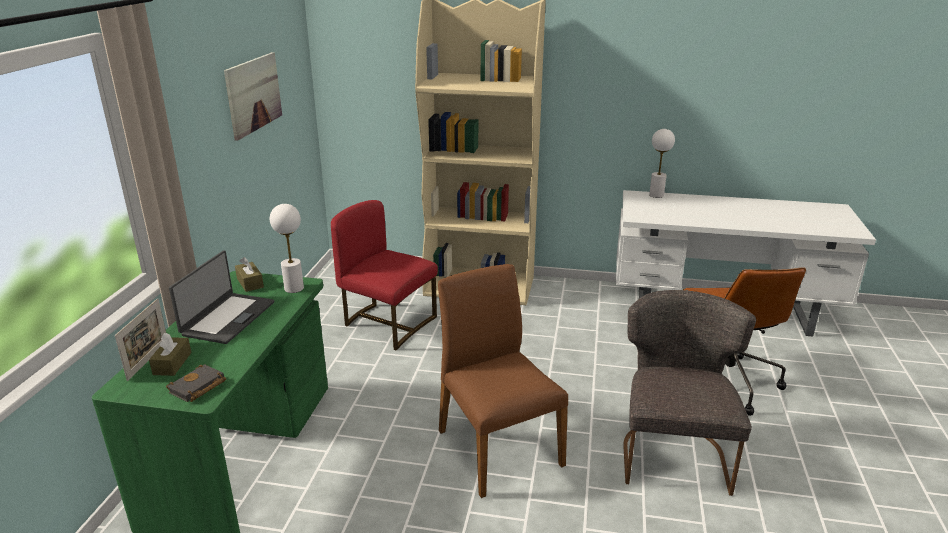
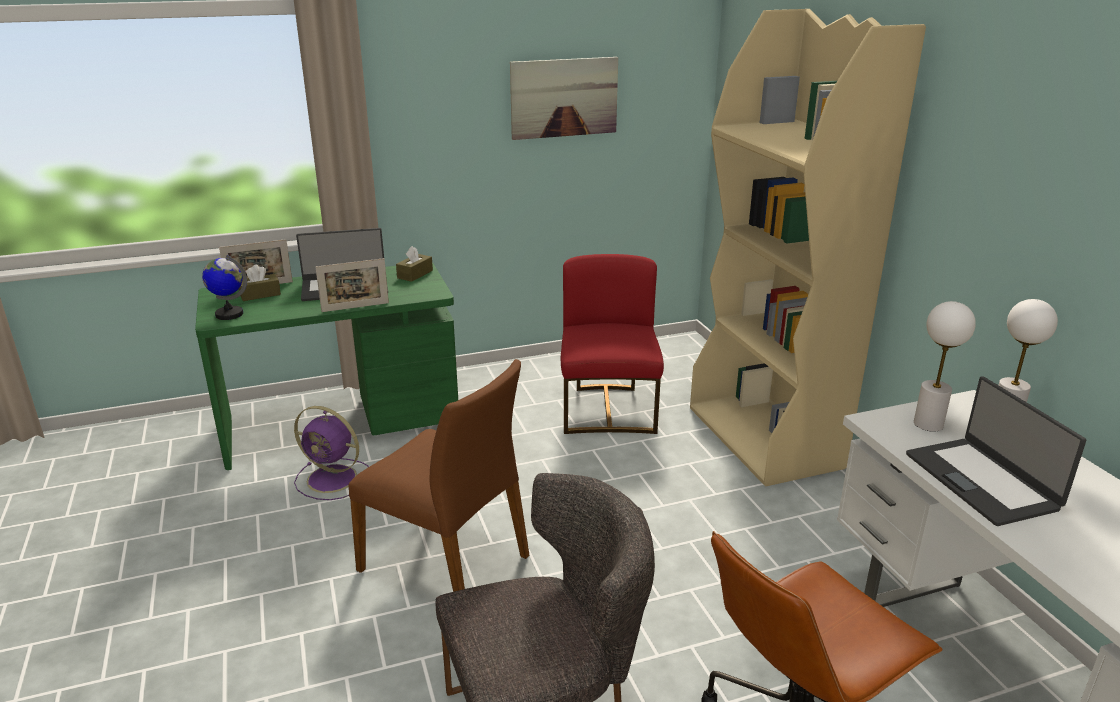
camera: 60 degrees right, 0 degrees up
black book [166,364,226,402] -> globe [202,255,247,320]
white table lamp [270,204,304,293] -> white table lamp moved to [914,301,976,432]
brown chair [438,264,568,498] -> brown chair turned 90 degrees clockwise [349,359,530,592]
none -> purple fan [294,406,369,500]
none -> picture frame [315,258,389,312]
none -> laptop [906,377,1086,526]

